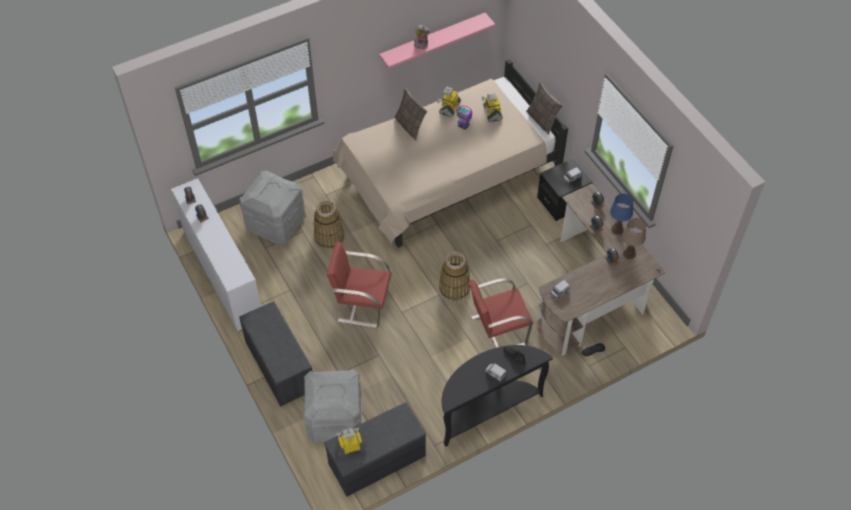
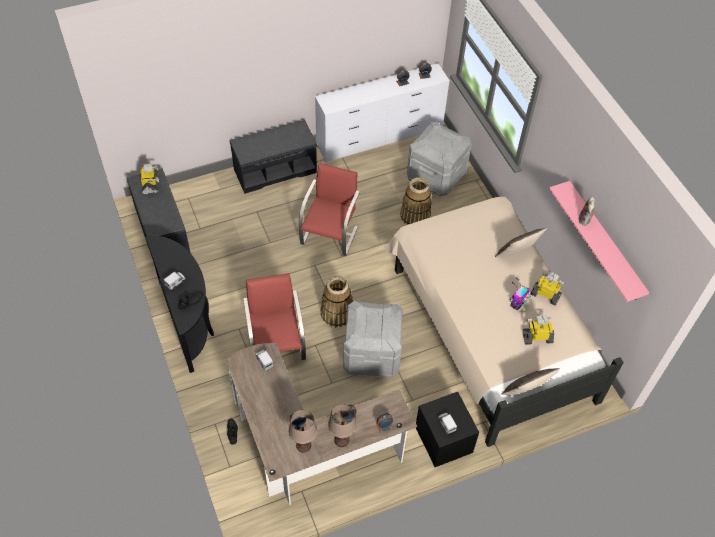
camera: 95 degrees right, 0 degrees up
grey storage box [303,369,362,443] -> grey storage box moved to [343,301,403,377]
blue table lamp [610,194,634,235] -> brown table lamp [328,404,357,447]

